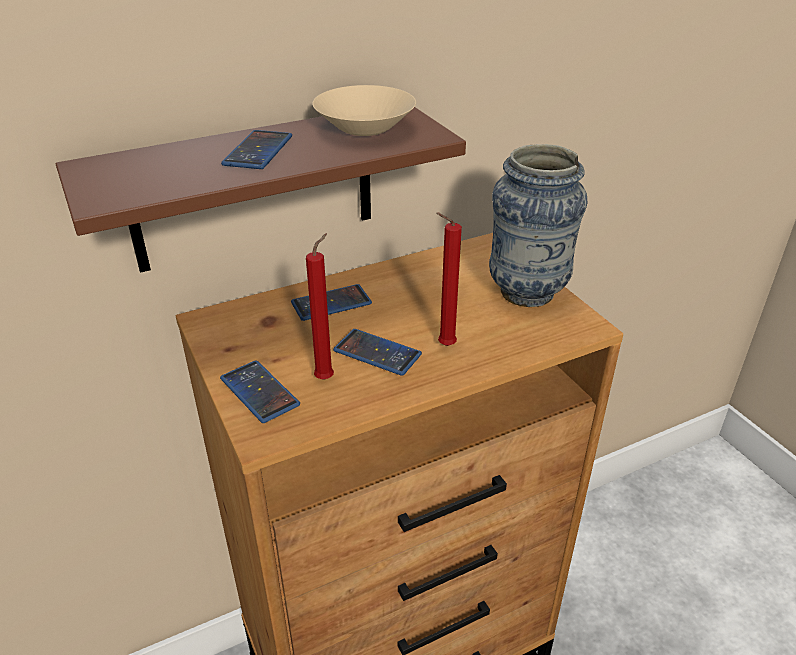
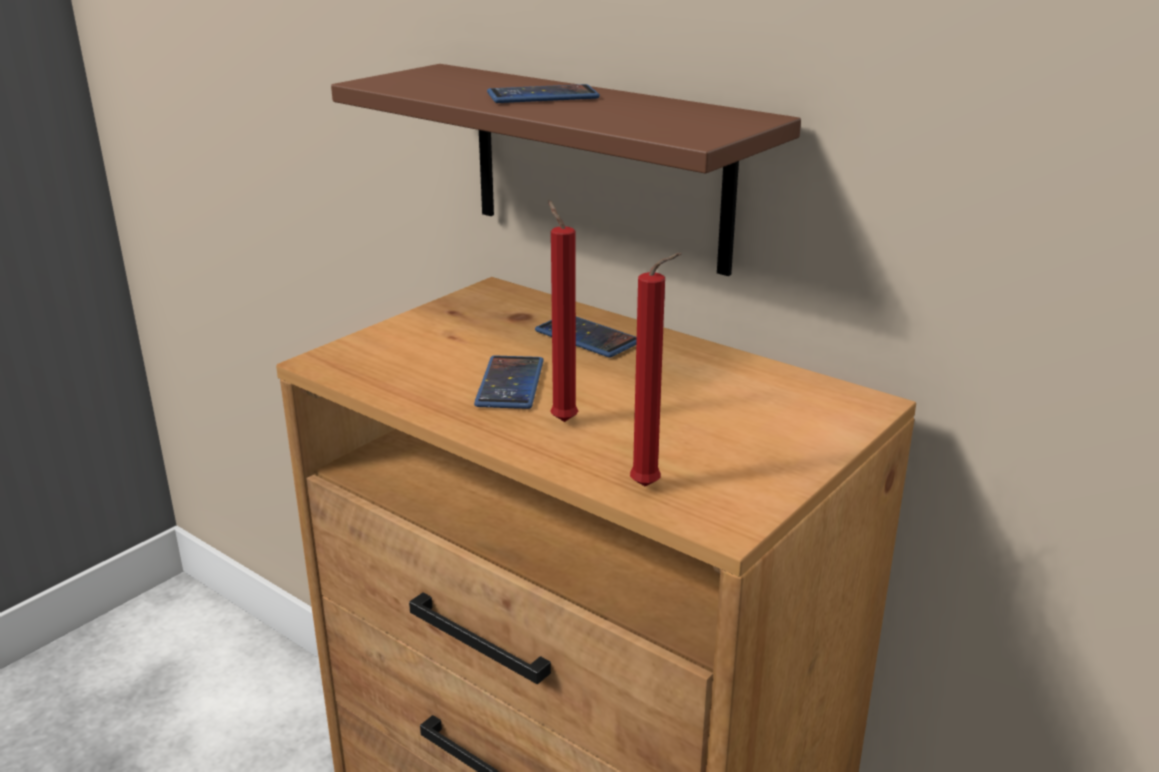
camera: 65 degrees right, 10 degrees down
phone [220,360,300,423] -> none
red candle [306,233,334,380] -> red candle moved to [630,253,682,486]
beige bowl [312,85,416,136] -> none
vase [489,144,587,307] -> none

